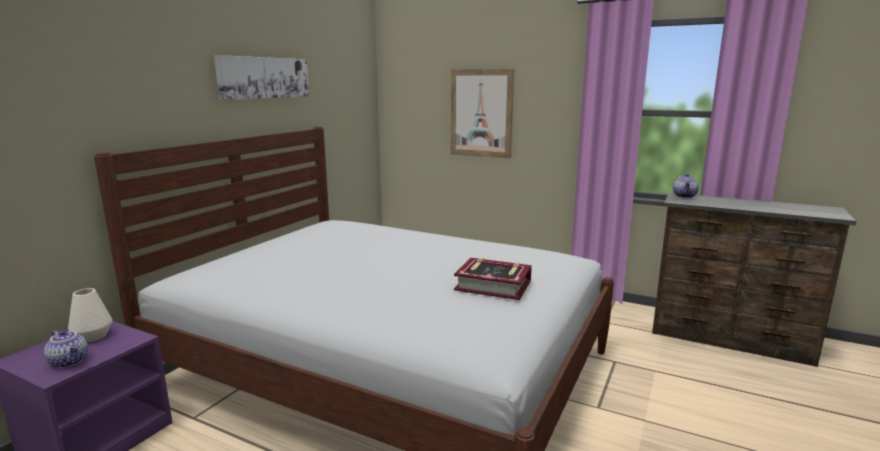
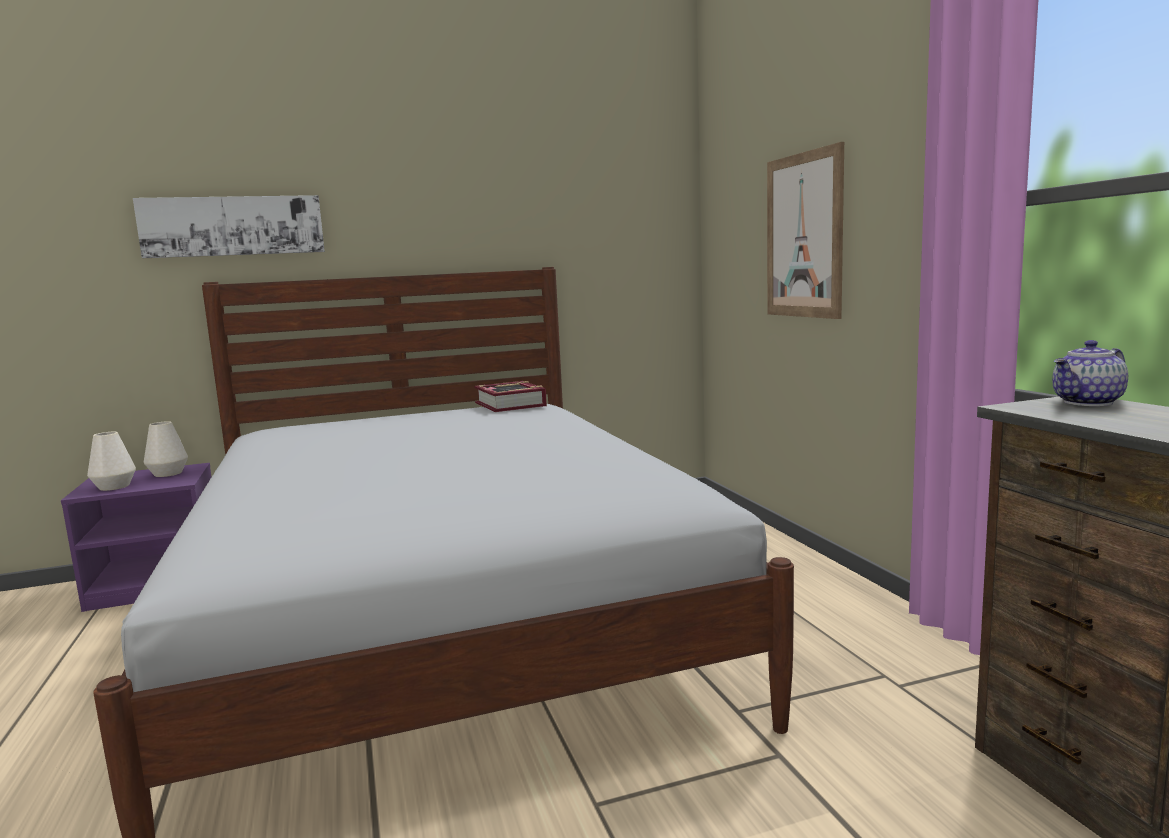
camera: 45 degrees right, 5 degrees down
teapot [44,330,88,368] -> white vase [87,432,136,491]
picture [214,55,309,100] -> picture moved to [133,195,325,258]
book [454,258,532,300] -> book moved to [474,381,547,412]

